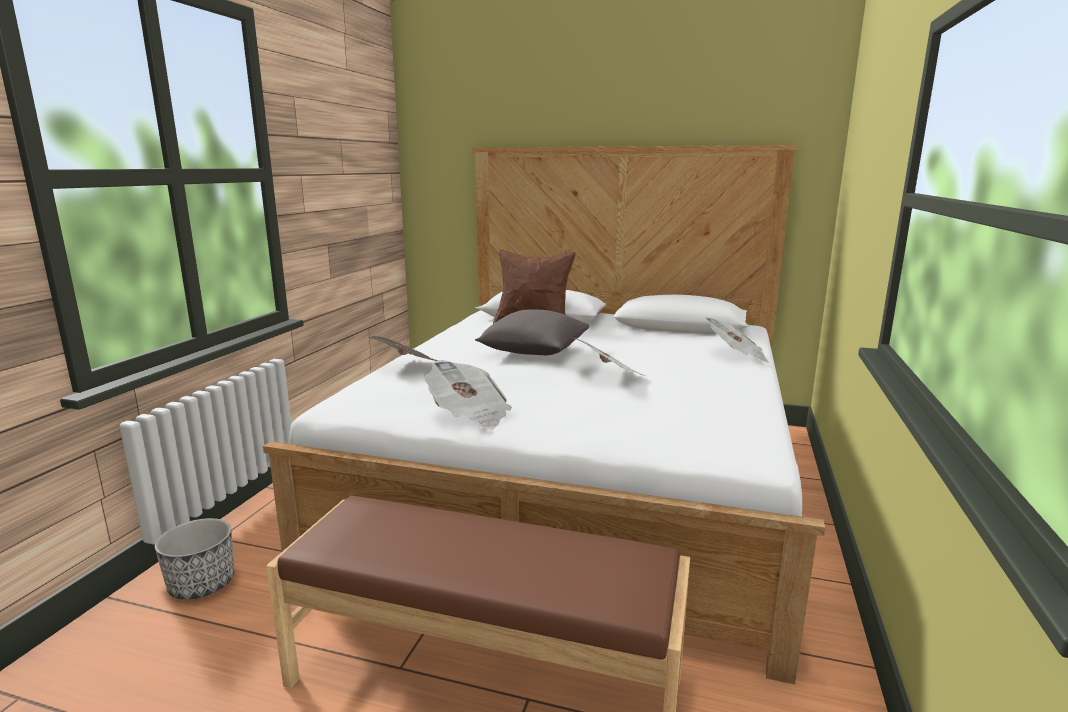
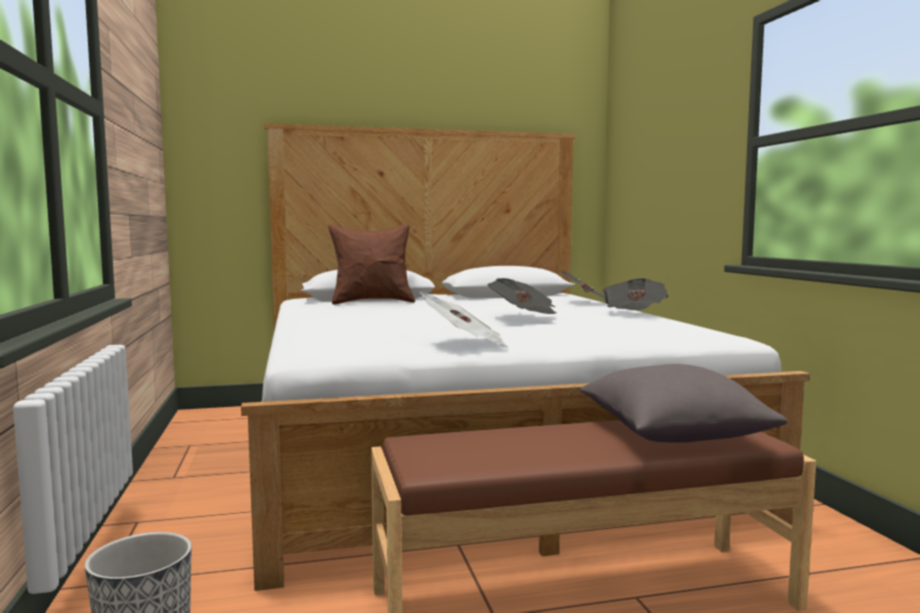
camera: 30 degrees left, 10 degrees down
newspaper [368,336,438,361] -> newspaper moved to [602,278,669,310]
grey pillow [475,310,589,355] -> grey pillow moved to [580,364,787,443]

